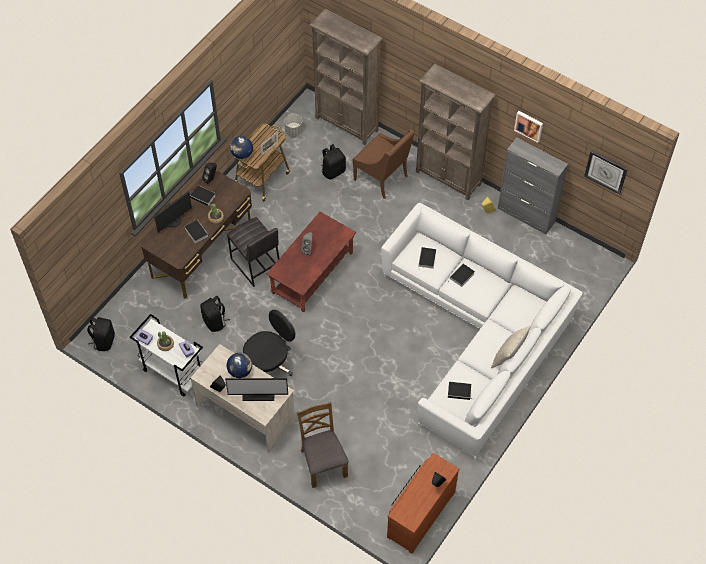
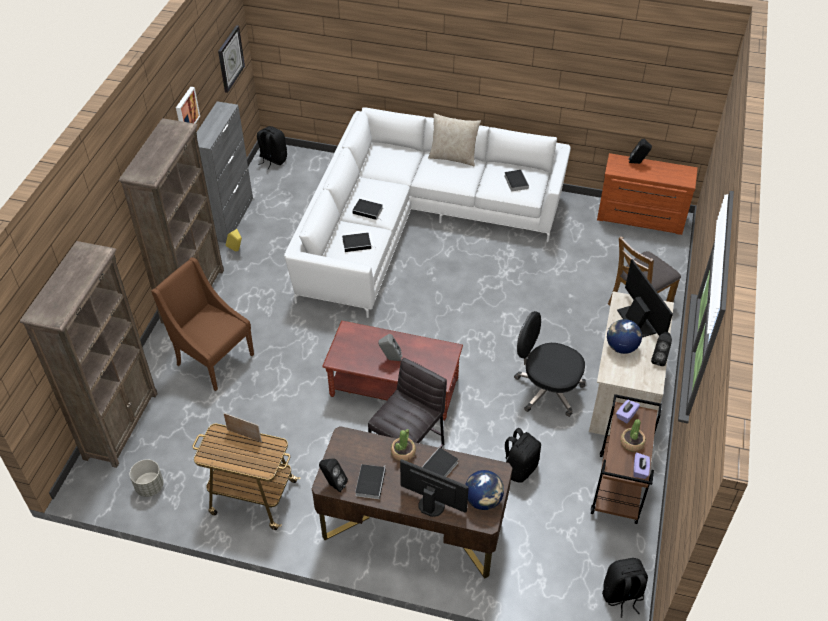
camera: 110 degrees left, 10 degrees down
white cart [130,314,203,397] -> brown cart [591,394,662,524]
globe [230,136,253,159] -> globe moved to [465,470,504,510]
black backpack [321,144,346,180] -> black backpack moved to [257,126,287,170]
brown armchair [352,129,415,199] -> brown armchair turned 75 degrees counterclockwise [151,257,254,391]

